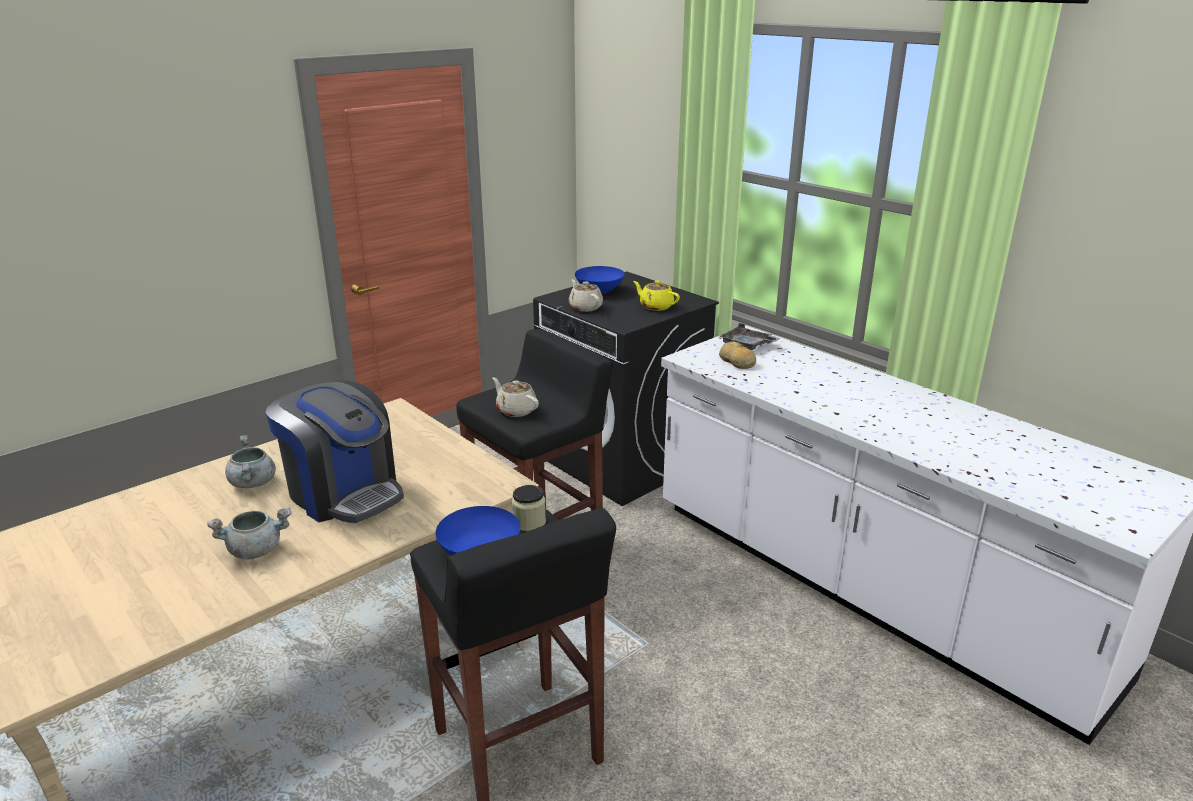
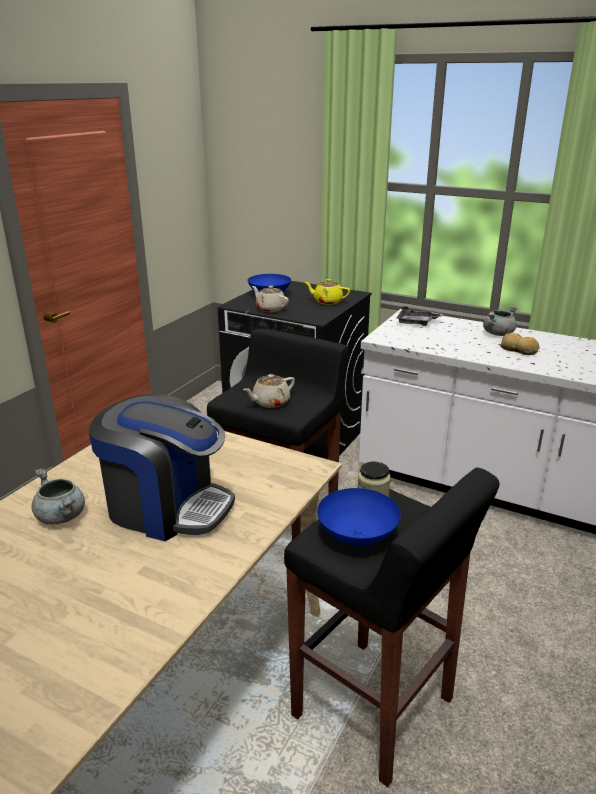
camera: 20 degrees left, 0 degrees up
grey cooking pot [207,508,291,559] -> grey cooking pot moved to [483,306,518,336]
beige teapot [492,378,539,417] -> beige teapot turned 60 degrees counterclockwise [243,374,295,408]
bread [719,341,756,369] -> bread moved to [500,332,540,355]

